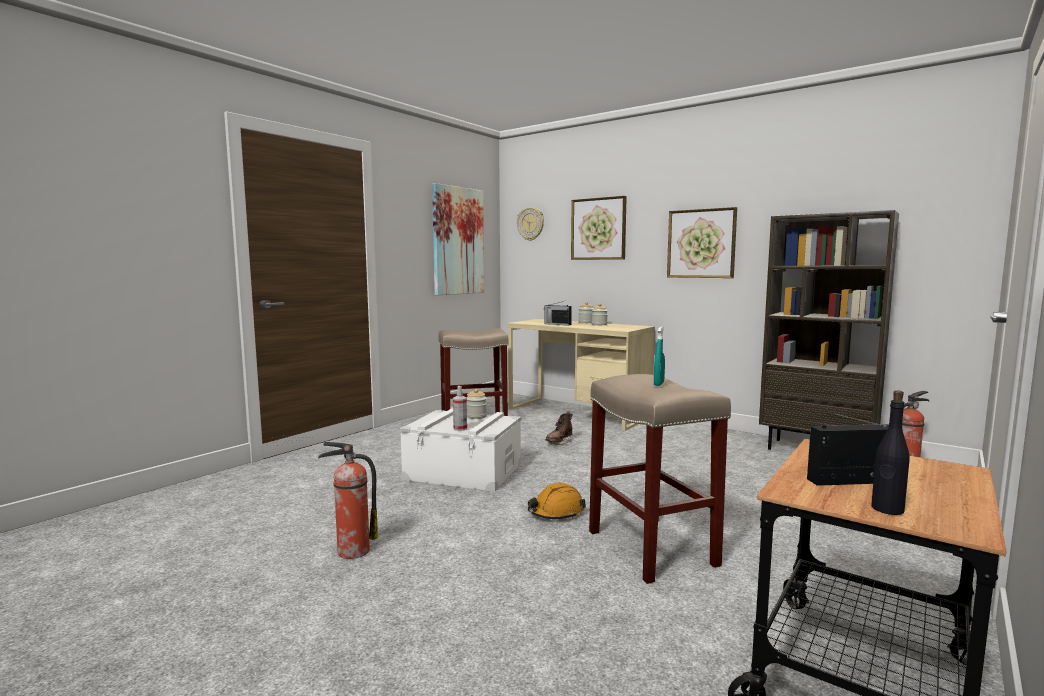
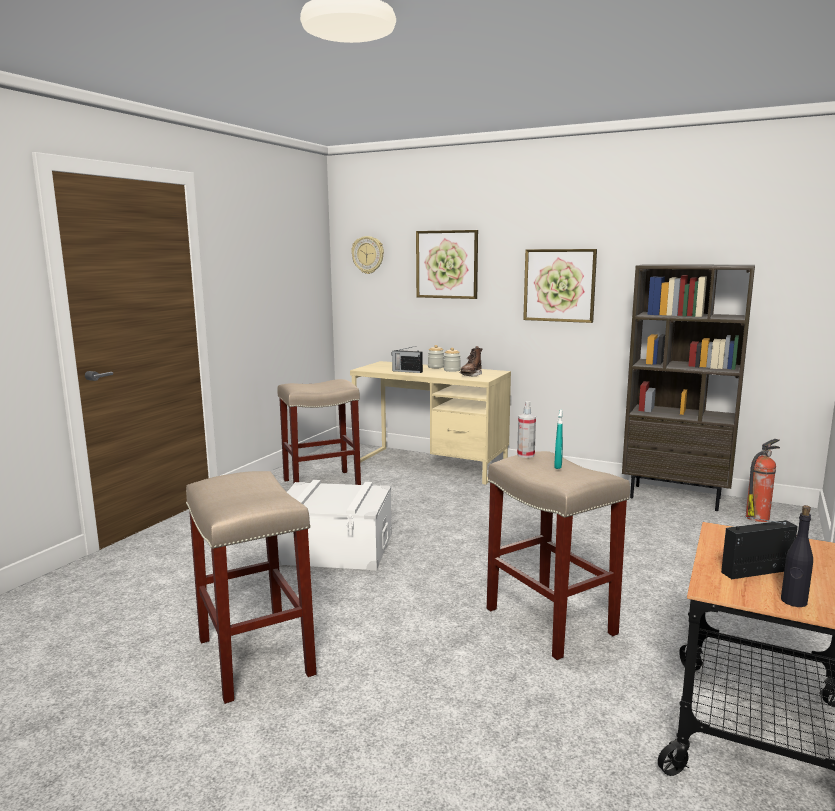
camera: 10 degrees left, 5 degrees up
fire extinguisher [318,442,378,559] -> beige stool [186,471,316,704]
picture [432,183,484,295] -> none
spray bottle [453,386,467,431] -> spray bottle moved to [517,401,536,458]
jar [467,389,487,419] -> none
orange hard hat [528,483,586,519] -> none
brown boot [546,411,573,445] -> brown boot moved to [459,346,482,377]

